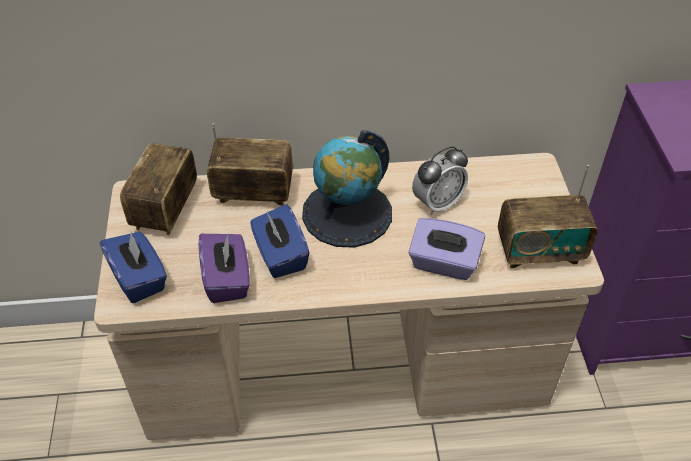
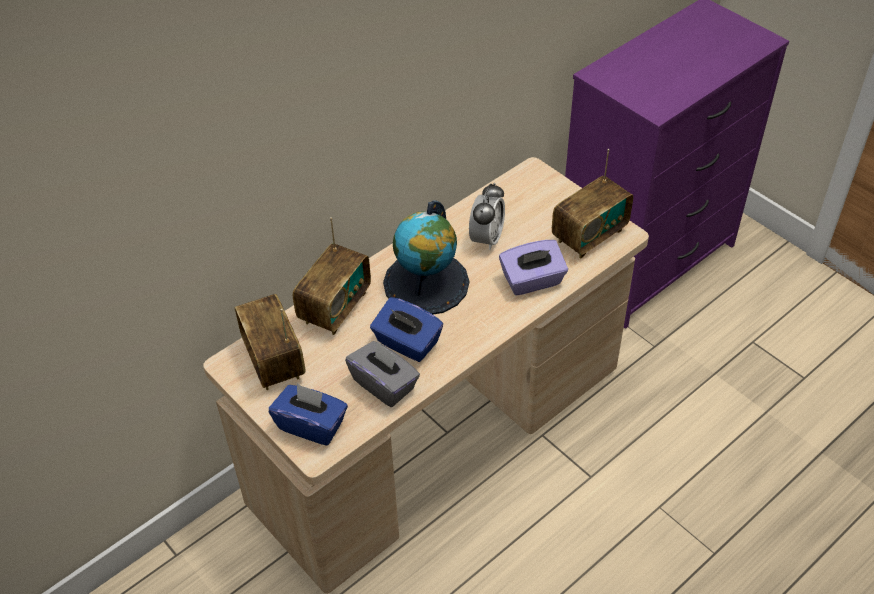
camera: 35 degrees left, 0 degrees up
purple tissue box [198,234,250,303] -> grey tissue box [345,341,420,407]
radio [207,123,293,205] -> radio turned 150 degrees clockwise [293,217,371,335]

